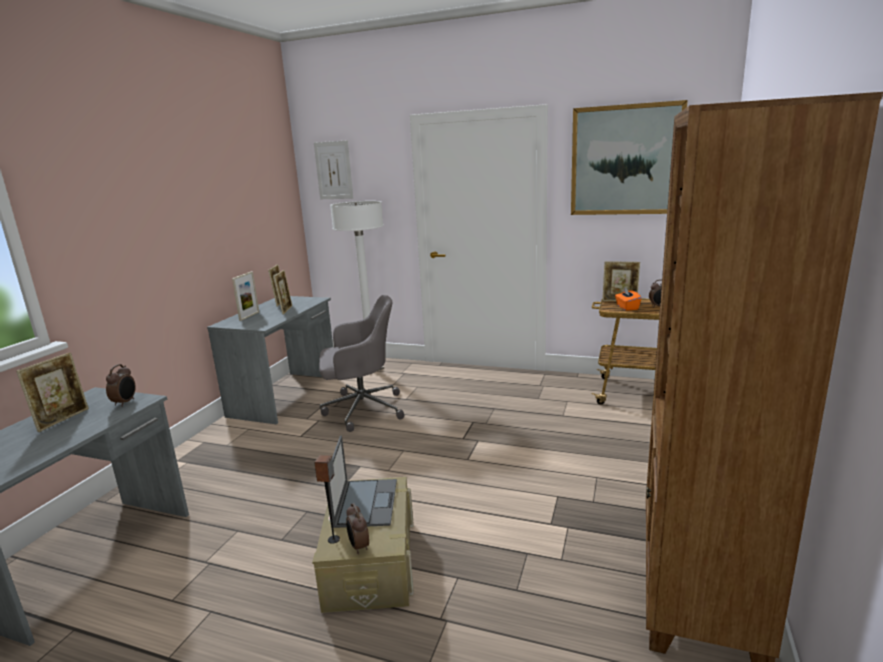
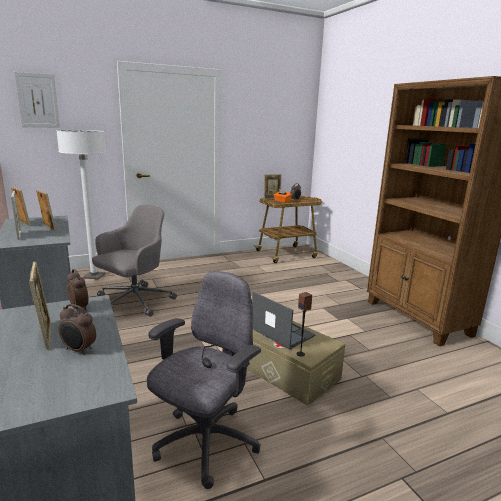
camera: 45 degrees left, 0 degrees up
alarm clock [346,503,369,554] -> alarm clock moved to [58,304,96,355]
picture [571,100,688,215] -> none
none -> grey office chair [147,271,261,489]

